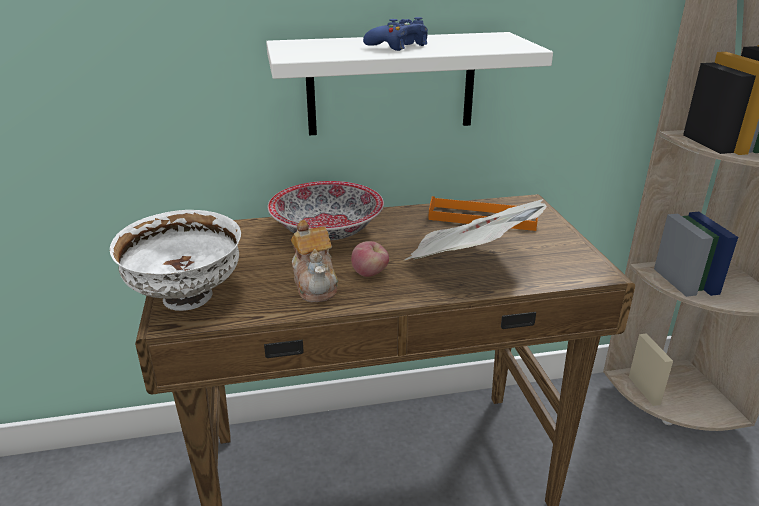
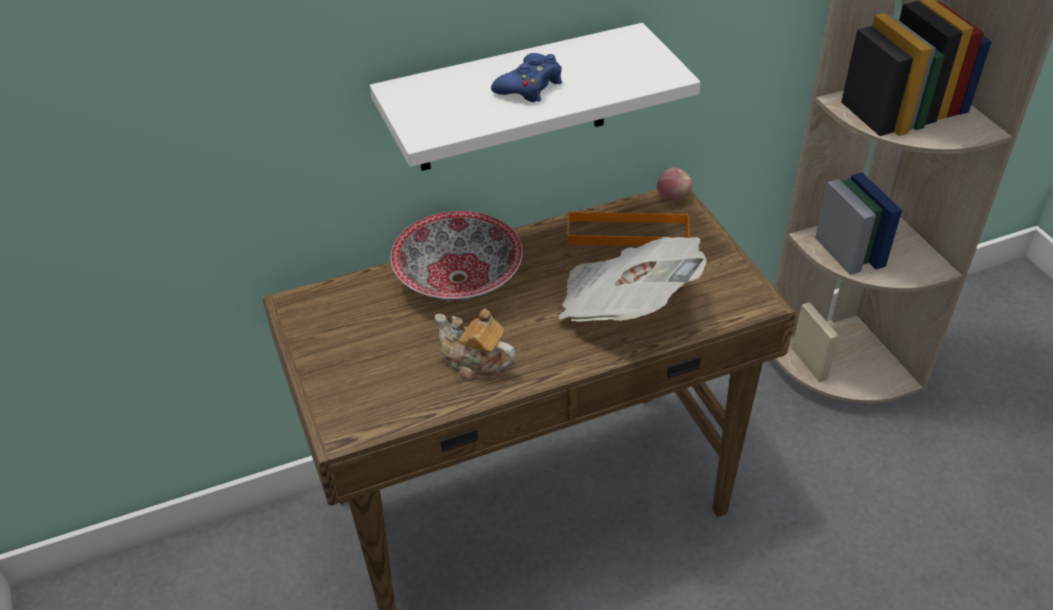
camera: 10 degrees left, 15 degrees up
white bowl [110,210,241,311] -> none
teapot [291,220,338,302] -> teapot turned 150 degrees clockwise [435,309,516,381]
apple [351,241,389,277] -> apple moved to [657,168,692,202]

